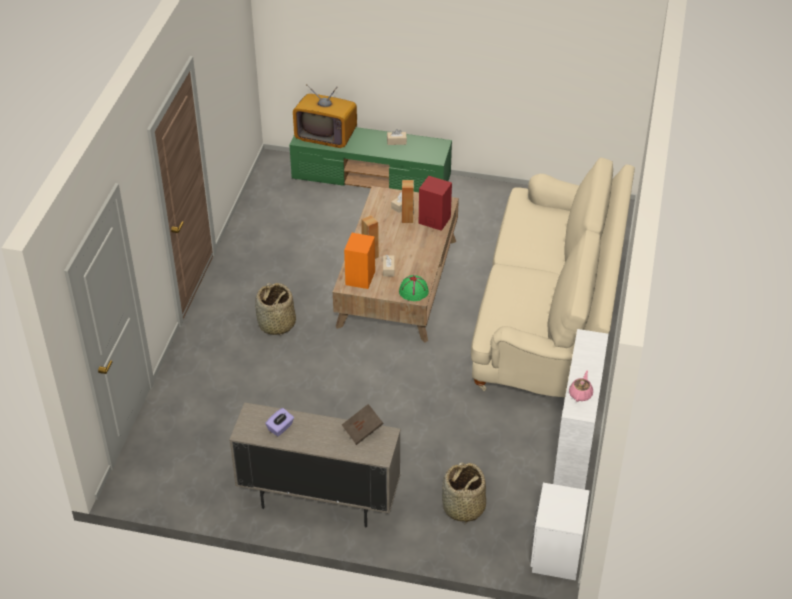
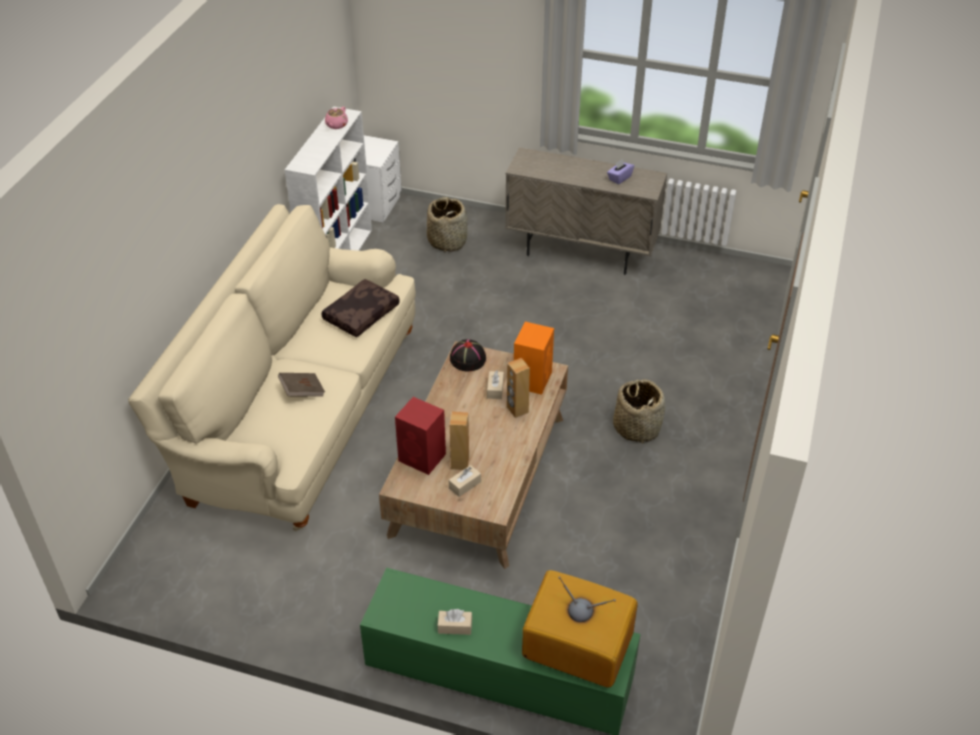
camera: 175 degrees left, 0 degrees up
brown book [342,404,384,445] -> brown book moved to [278,373,325,397]
green hat [399,275,429,301] -> black hat [450,339,486,371]
none -> brown pillow [321,279,400,337]

